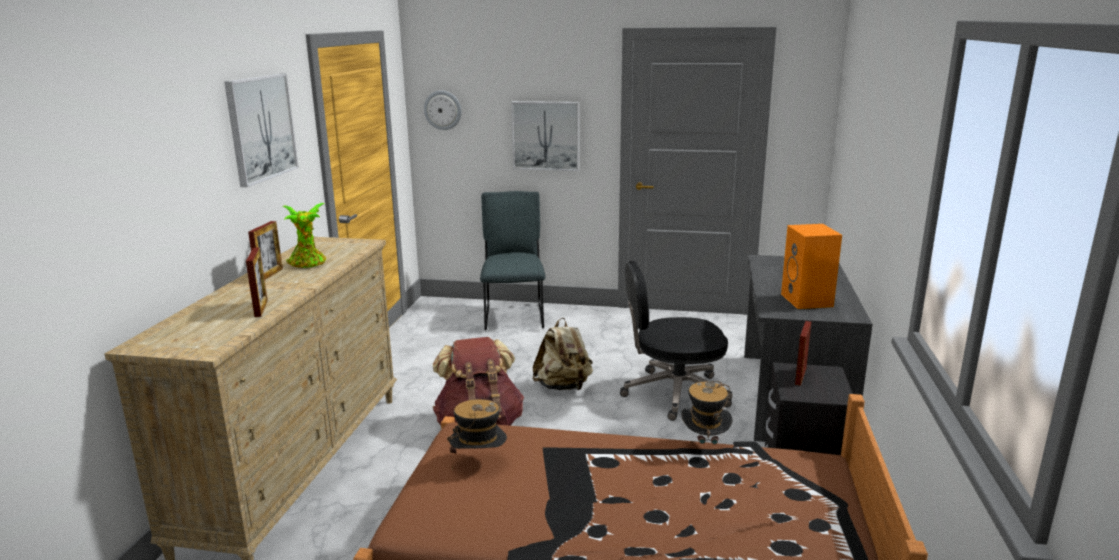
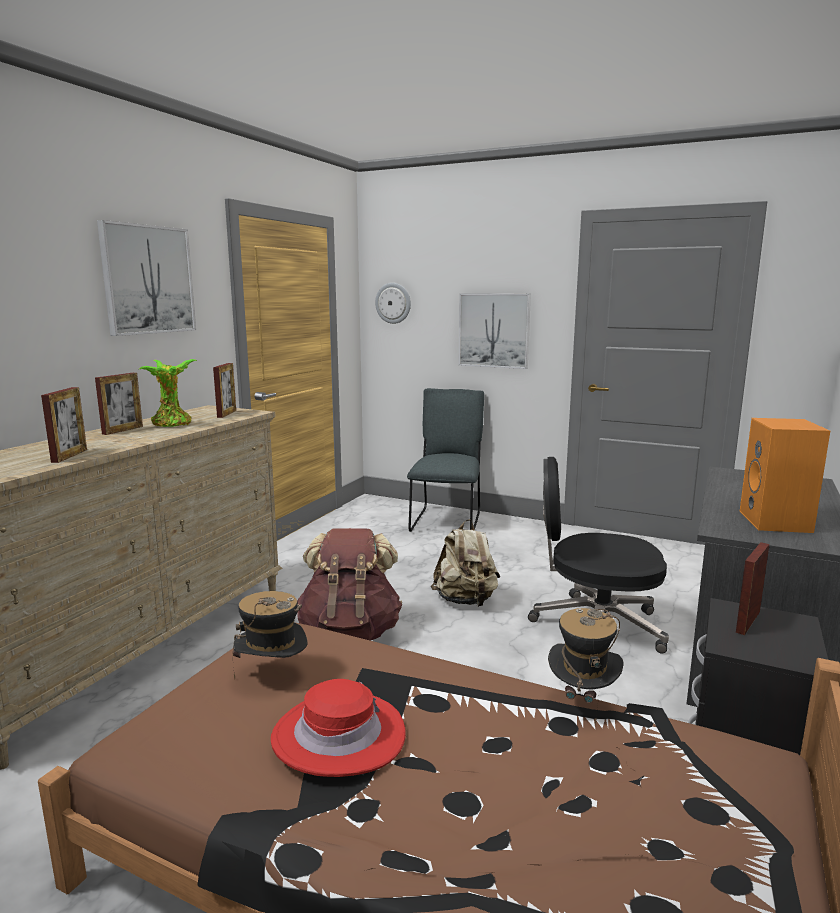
camera: 15 degrees right, 5 degrees down
none -> picture frame [213,363,236,418]
none -> red hat [271,679,406,777]

